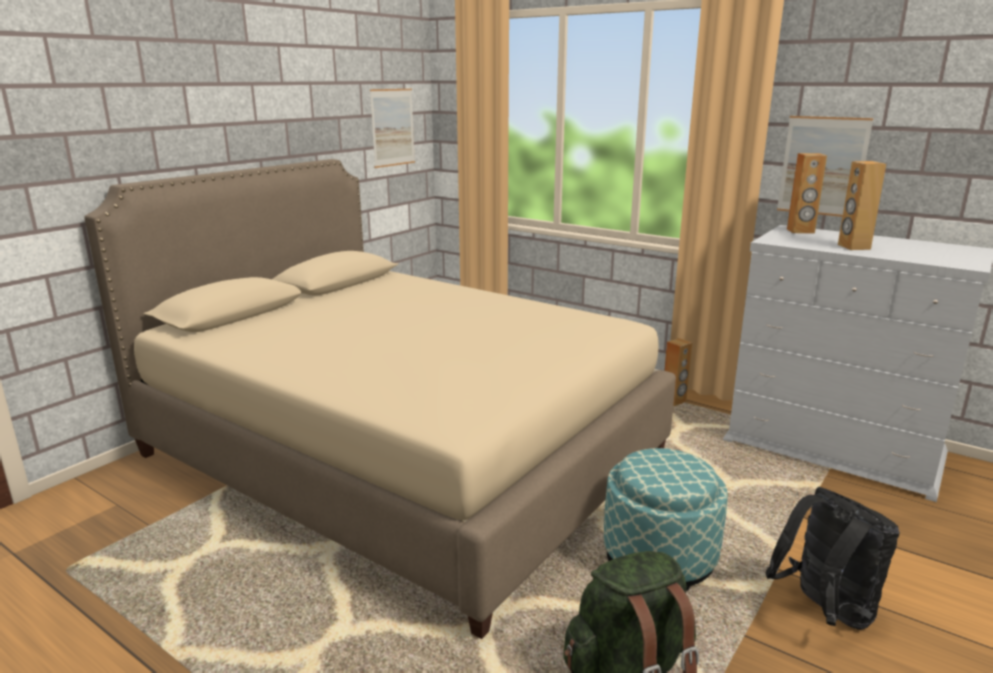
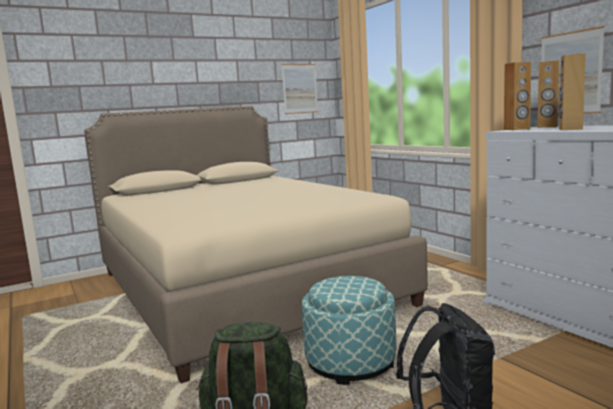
camera: 25 degrees right, 10 degrees down
brown speaker [664,338,692,406] -> brown speaker moved to [504,62,531,130]

